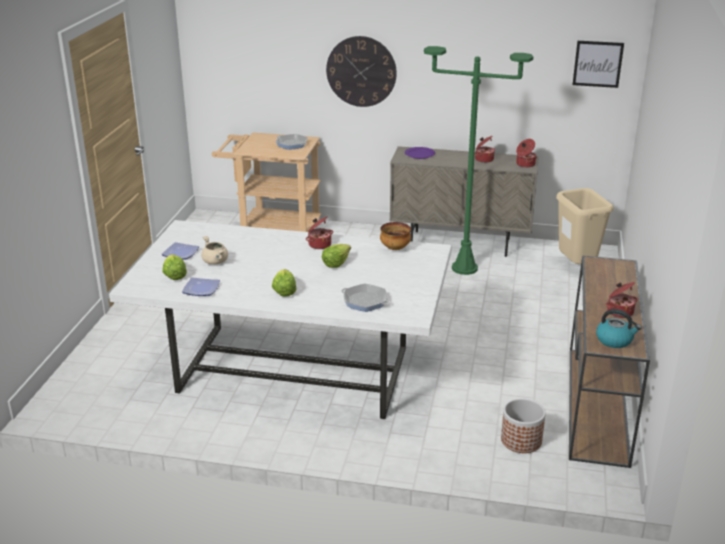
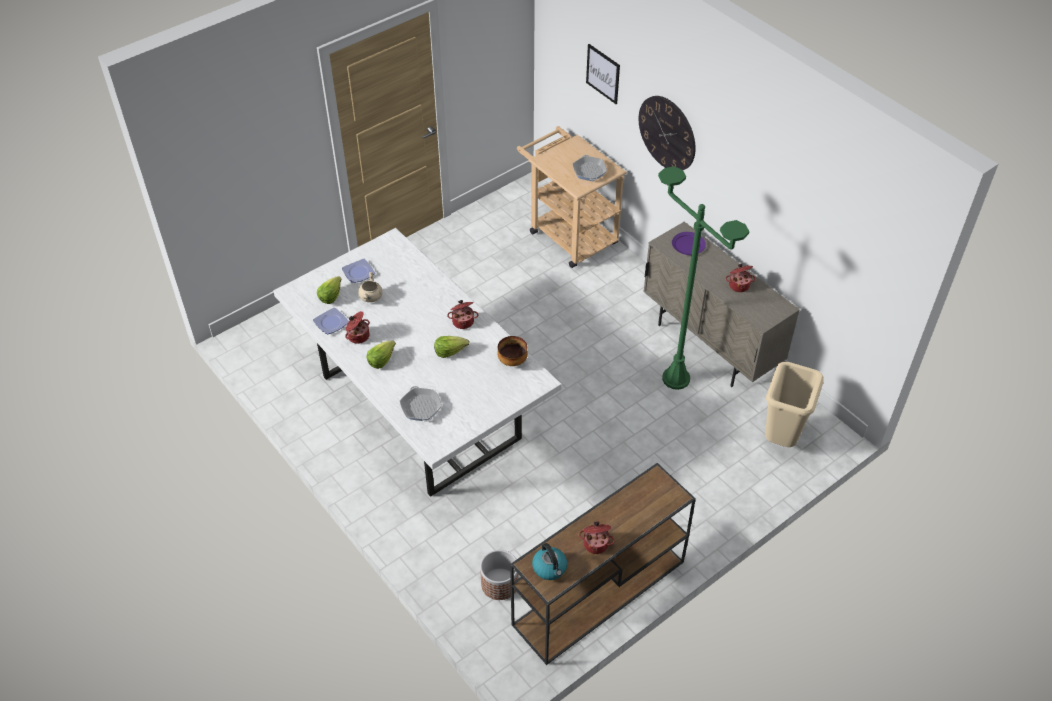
camera: 40 degrees right, 20 degrees up
cooking pot [516,139,537,168] -> cooking pot moved to [345,311,370,344]
picture [573,41,624,88] -> picture moved to [586,44,620,104]

